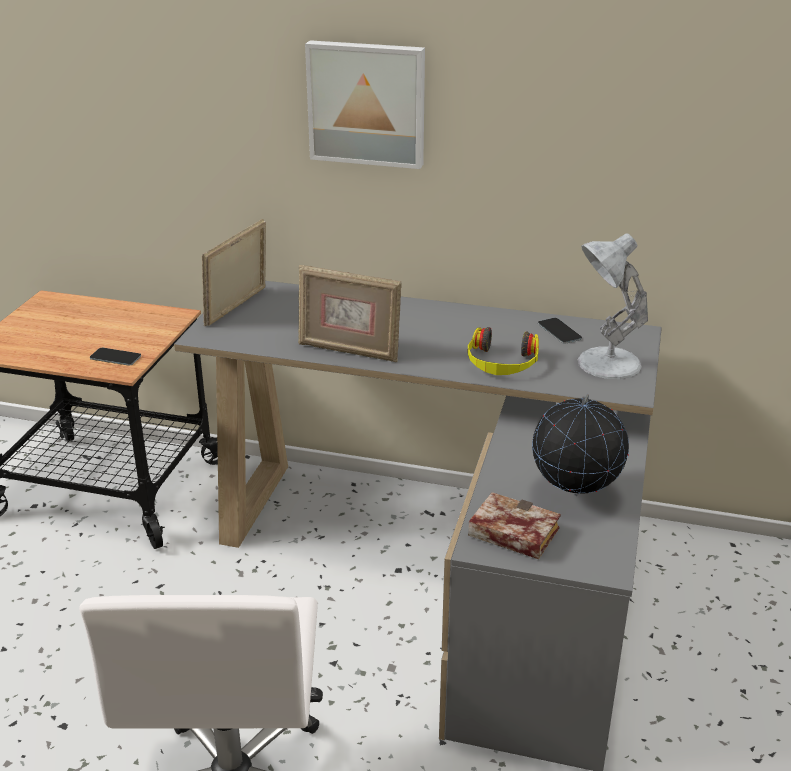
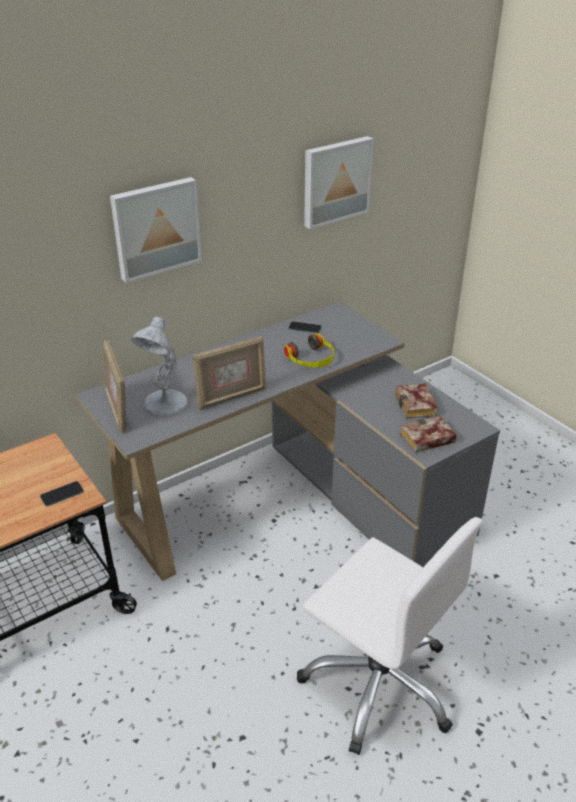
camera: 50 degrees left, 5 degrees up
globe [532,394,629,496] -> book [395,383,438,418]
white table lamp [578,234,648,379] -> white table lamp moved to [131,317,188,416]
none -> picture [304,136,374,229]

